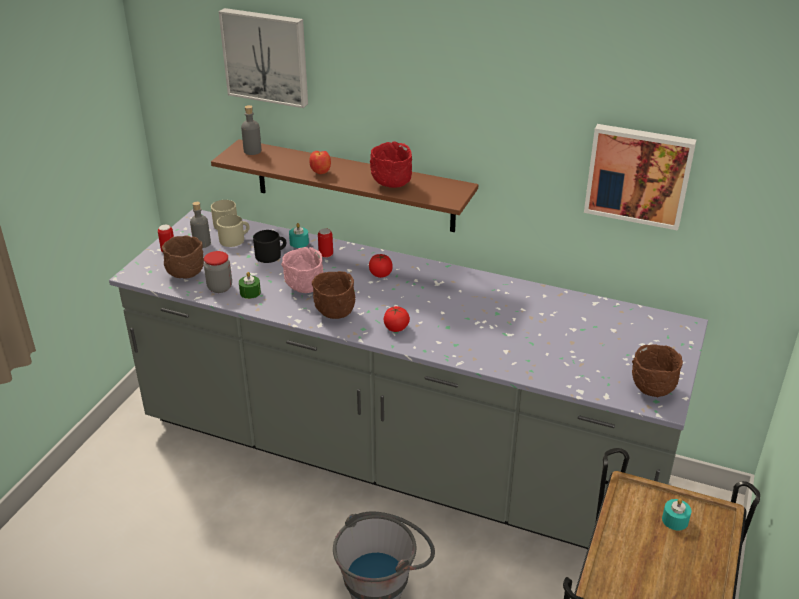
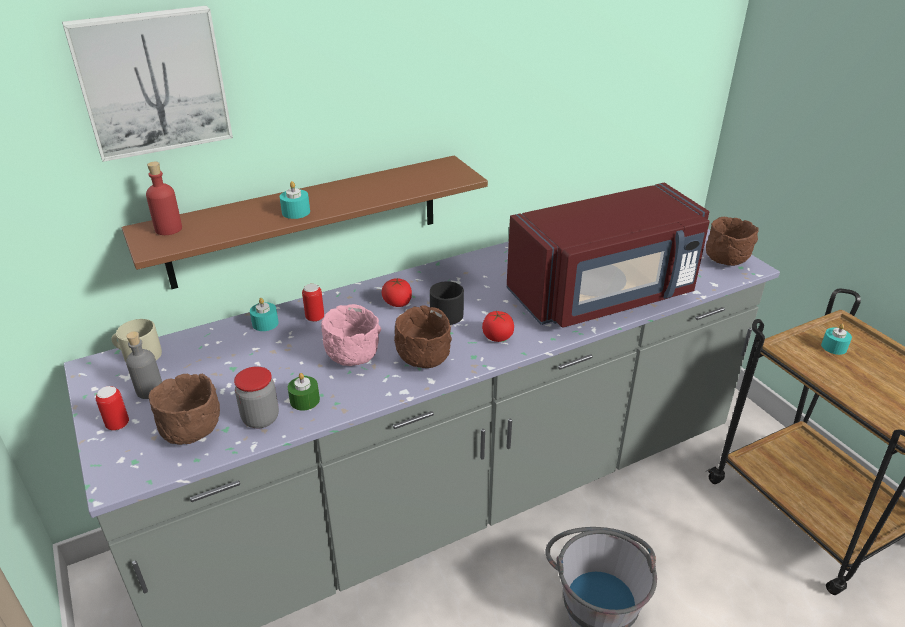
camera: 50 degrees left, 0 degrees up
beige mug [217,215,250,247] -> none
grey bottle [241,105,261,155] -> red bottle [146,162,182,235]
black mug [253,230,287,263] -> black mug moved to [430,281,464,325]
apple [310,151,331,174] -> turquoise candle [280,181,310,219]
red bowl [370,141,412,188] -> none
picture [584,124,696,231] -> none
none -> red microwave [506,183,710,327]

